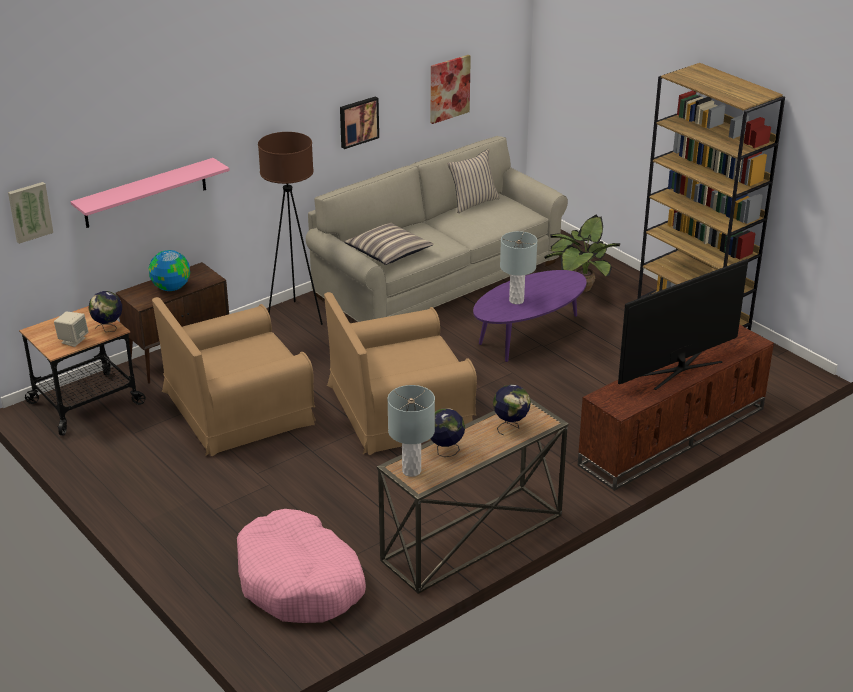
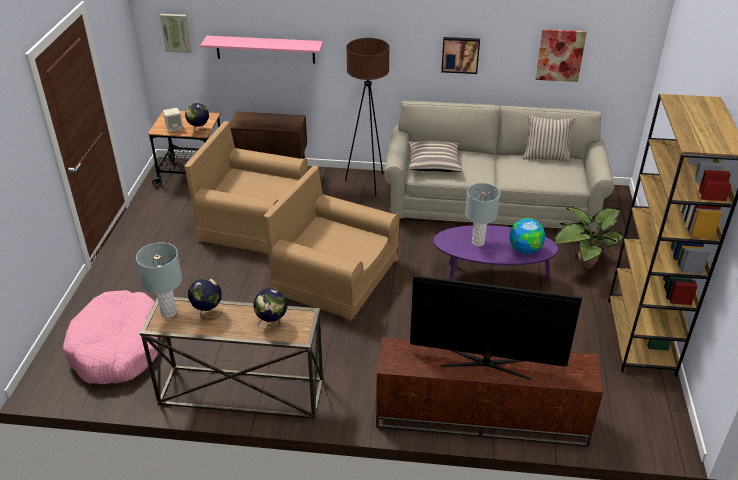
camera: 45 degrees right, 5 degrees up
globe [149,250,190,291] -> globe moved to [509,218,546,254]

